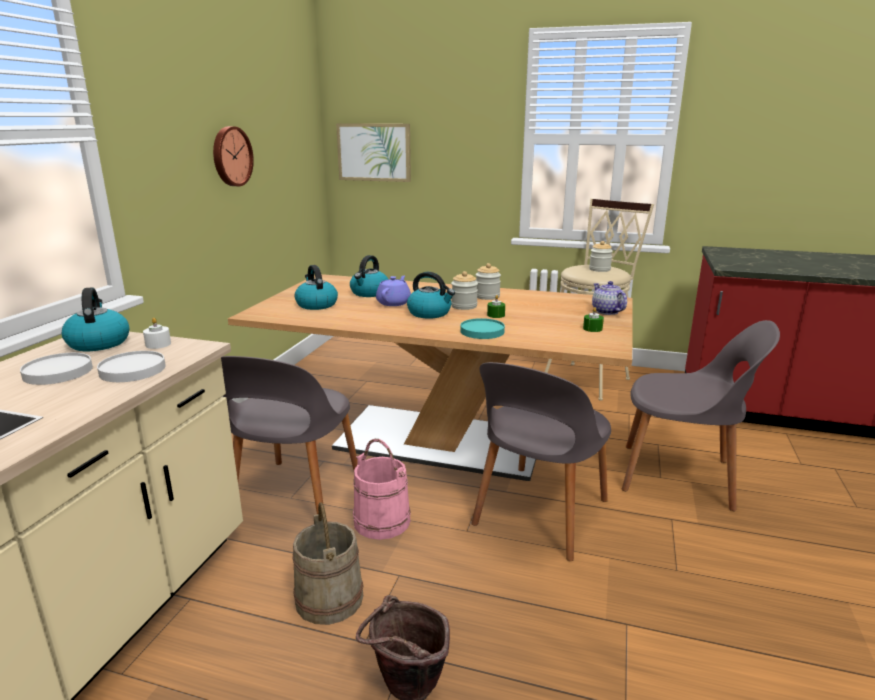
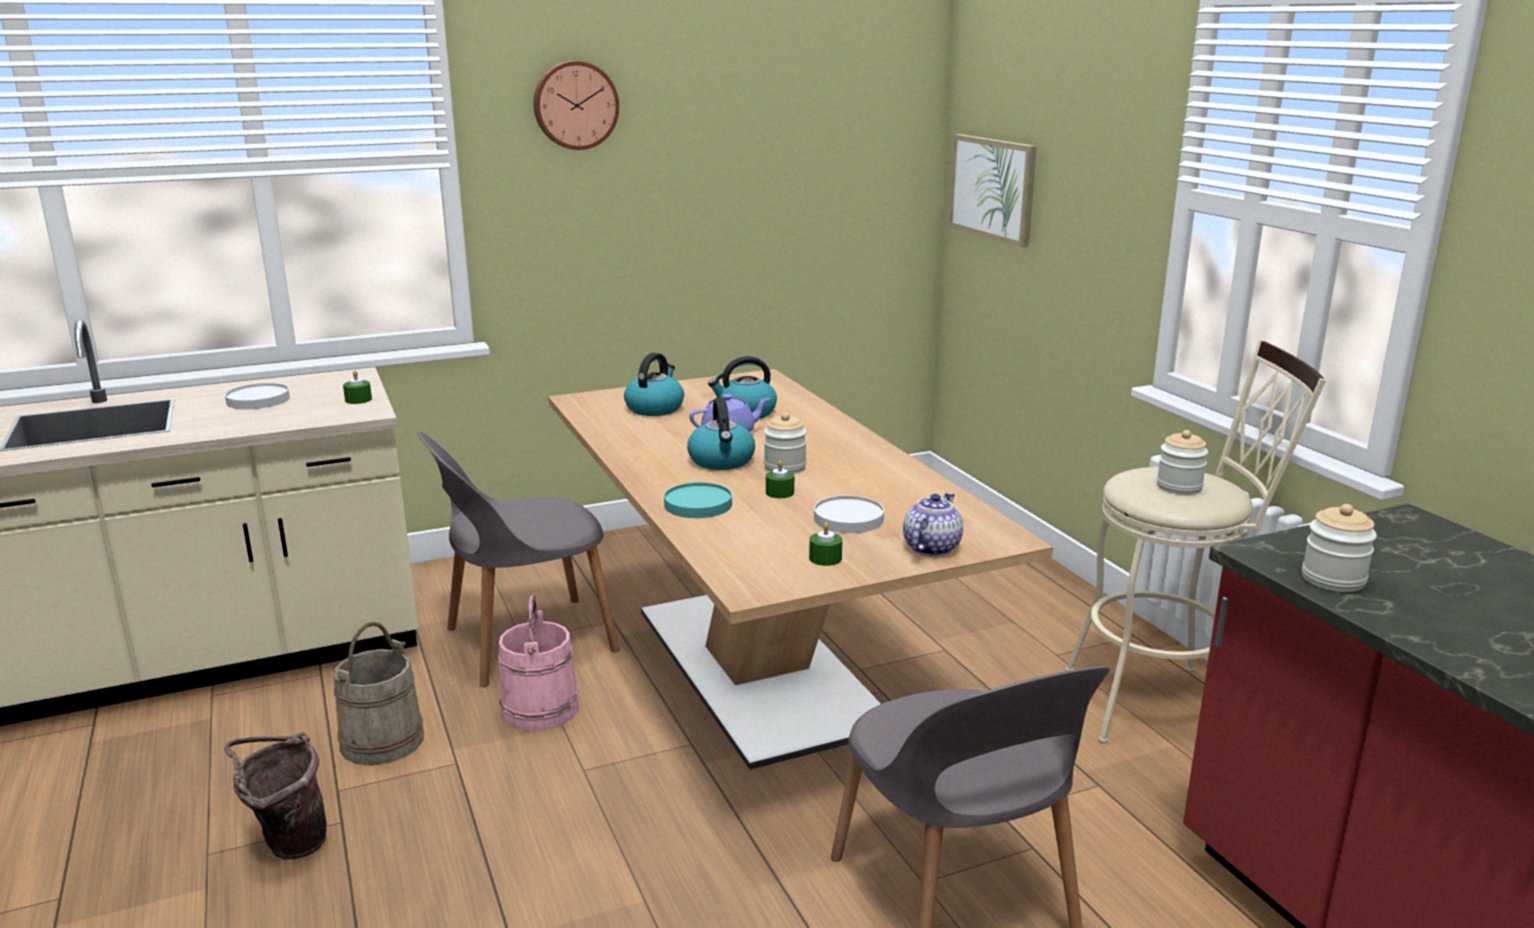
camera: 50 degrees right, 0 degrees up
kettle [62,287,129,351] -> none
white plate [97,351,166,382] -> white plate moved to [814,496,884,533]
white candle [143,318,171,349] -> green candle [343,370,372,404]
wall clock [213,126,254,186] -> wall clock moved to [533,61,619,150]
grey chair [472,362,611,561] -> none
jar [475,263,501,300] -> jar moved to [1302,504,1377,592]

